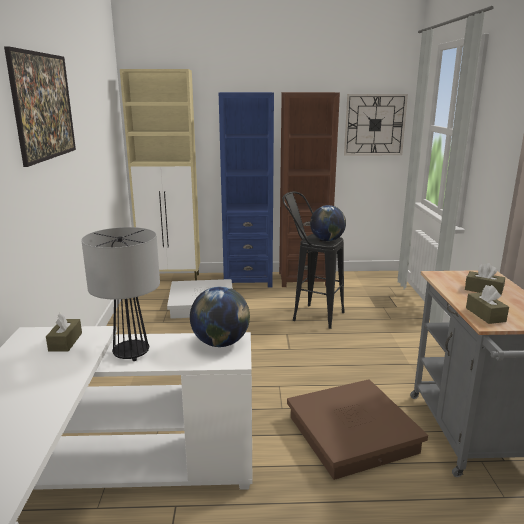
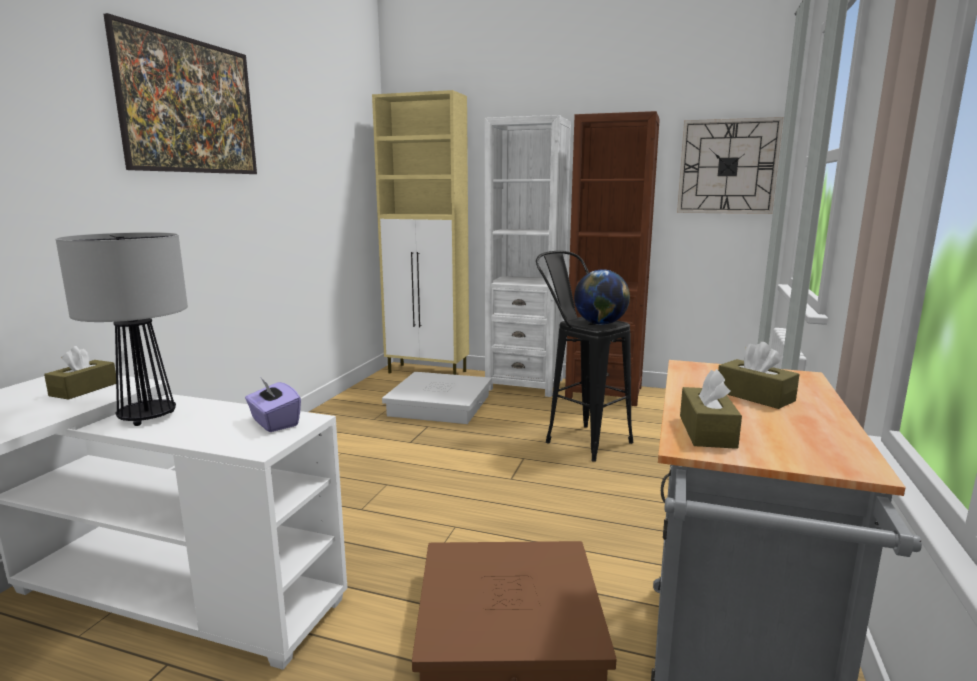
camera: 20 degrees right, 5 degrees down
globe [190,286,250,347] -> purple tissue box [245,378,301,432]
blue bookcase [219,92,274,287] -> white bookcase [485,115,571,397]

